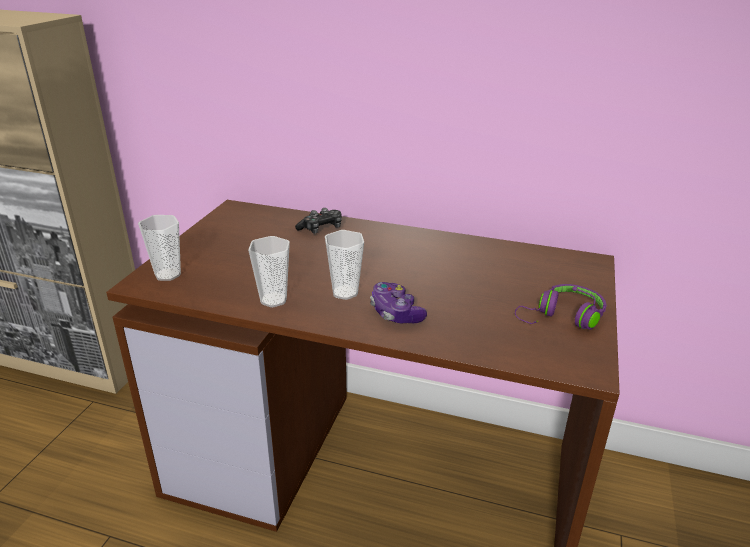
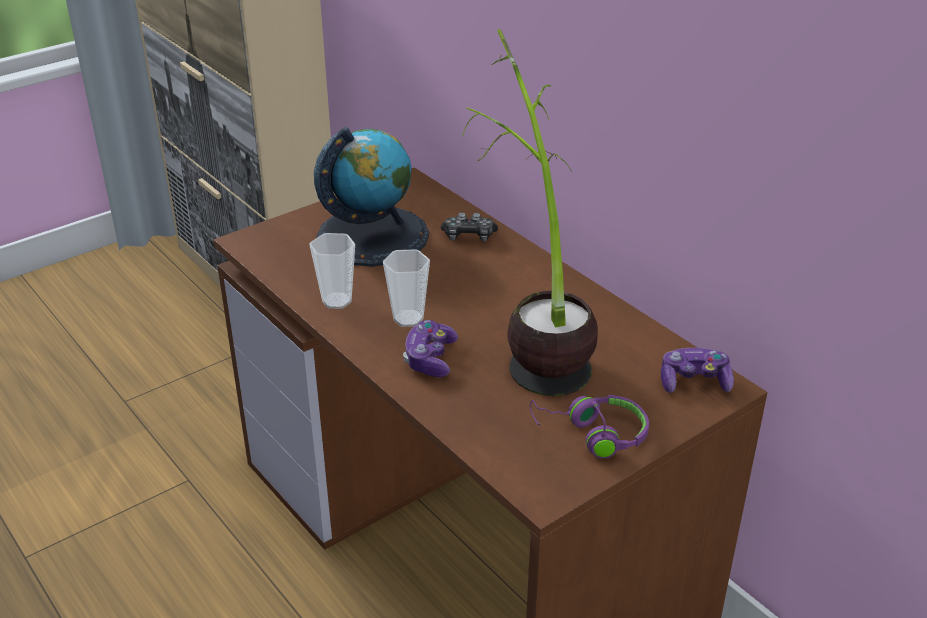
camera: 35 degrees right, 5 degrees up
cup [138,215,181,281] -> none
none -> globe [314,126,429,267]
none -> potted plant [462,29,598,396]
none -> game controller [661,348,734,393]

